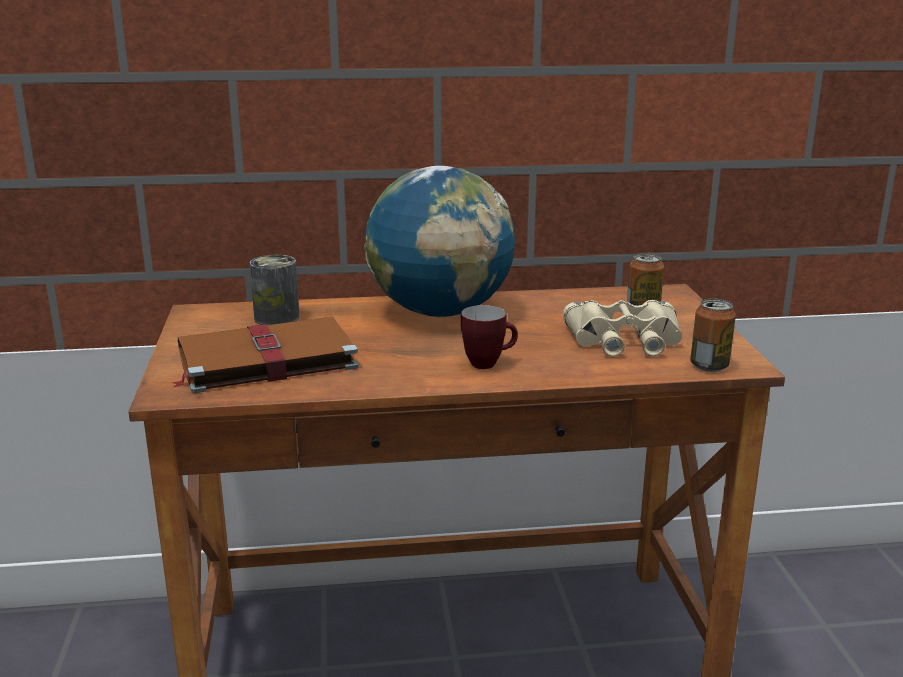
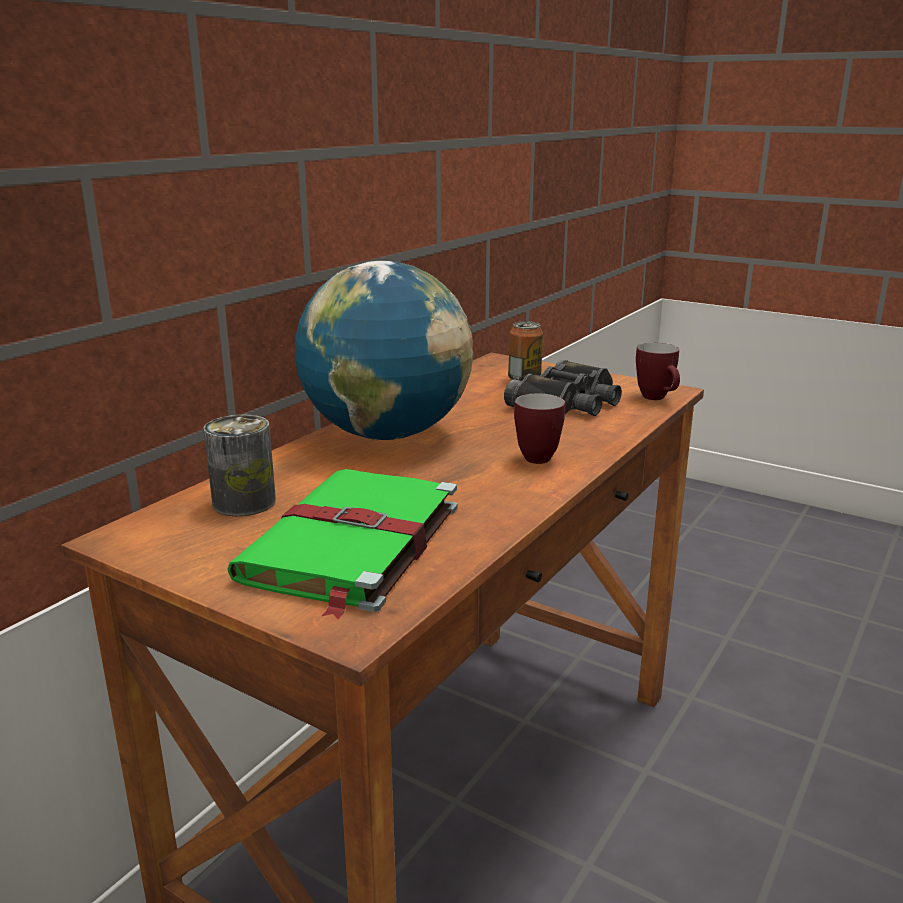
camera: 50 degrees left, 0 degrees up
brown book [171,317,359,393] -> green book [227,469,457,619]
beige binoculars [563,300,682,357] -> black binoculars [504,360,622,416]
can [690,298,736,372] -> mug [636,343,680,400]

